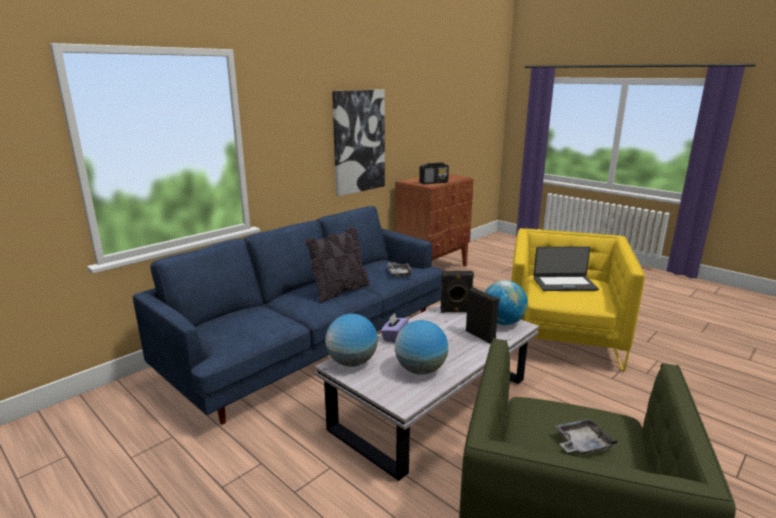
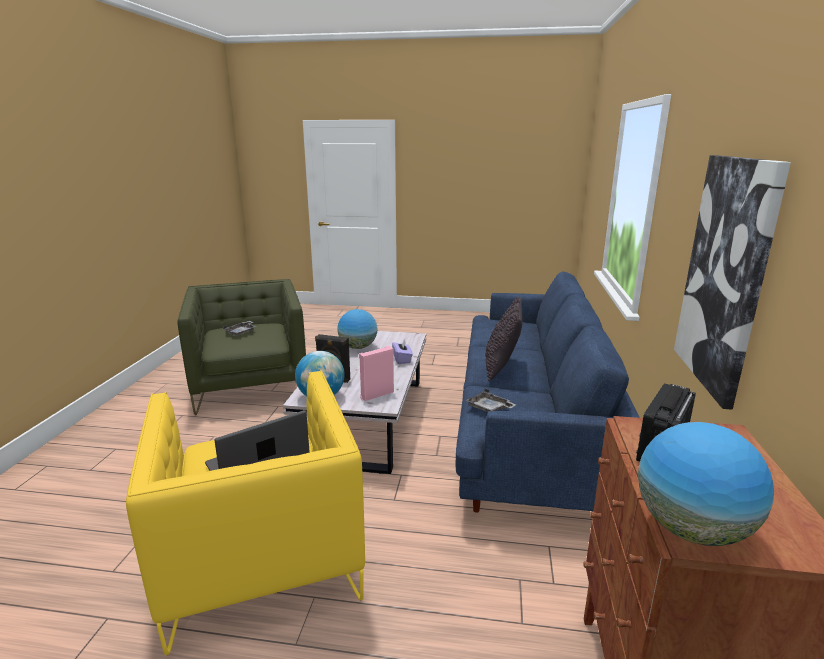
camera: 145 degrees right, 0 degrees up
globe [325,314,378,367] -> globe moved to [638,422,774,546]
black speaker [441,271,474,313] -> pink speaker [359,346,394,401]

